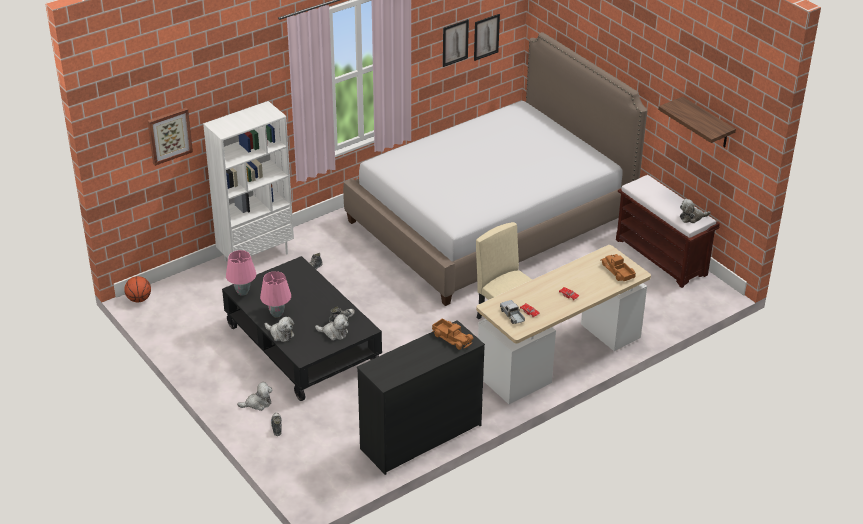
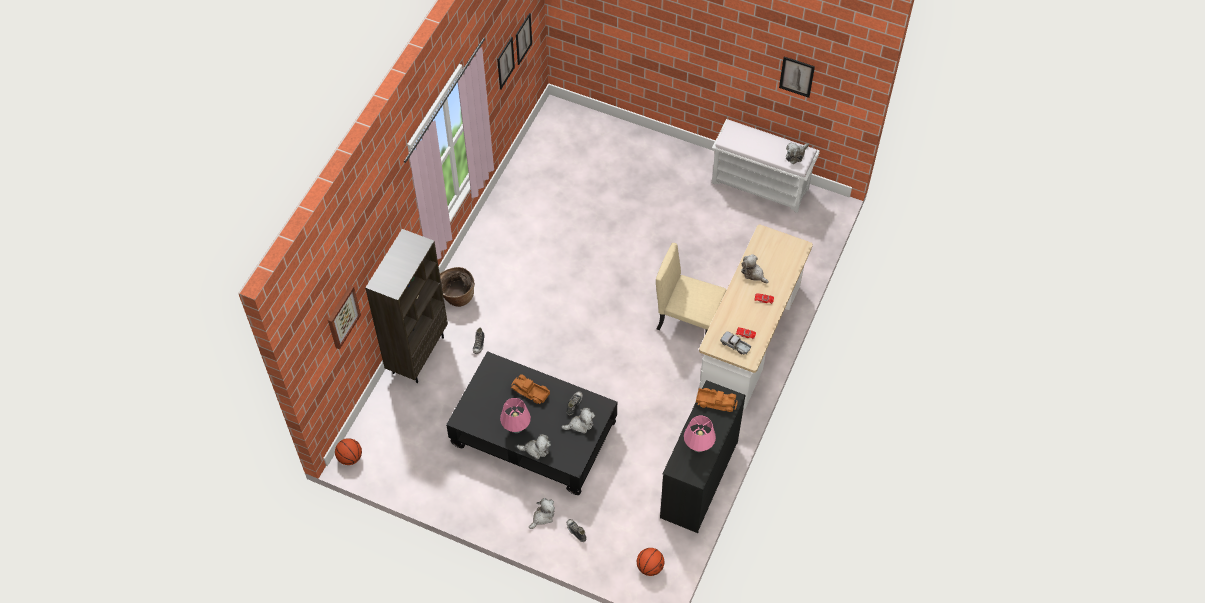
camera: 30 degrees left, 20 degrees up
white bookcase [203,101,294,261] -> brown bookcase [365,229,448,383]
pink table lamp [226,250,256,296] -> pink table lamp moved to [684,416,716,452]
bed [343,32,647,306] -> none
toy truck [600,254,636,281] -> toy truck moved to [511,374,550,404]
brown bench [616,175,720,288] -> white bench [712,119,820,213]
shelf [658,97,736,147] -> picture [779,57,815,98]
none -> basket [440,267,475,307]
none -> basketball [637,548,664,576]
none -> plush toy [741,254,769,284]

